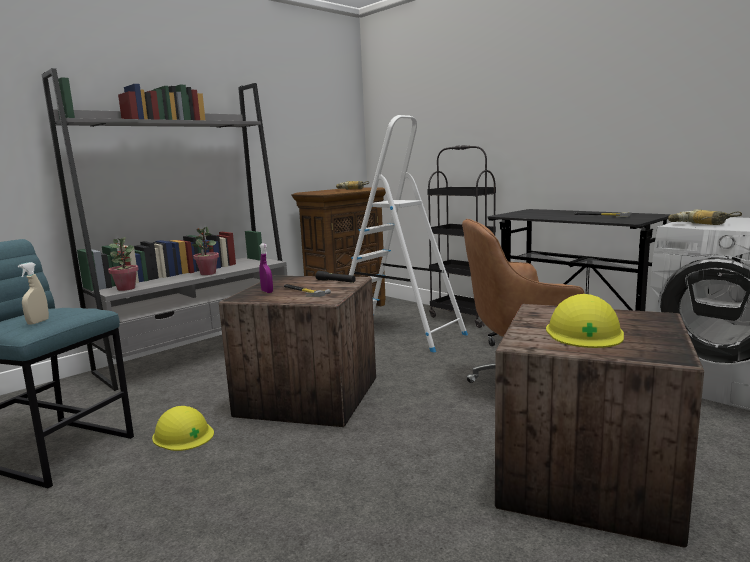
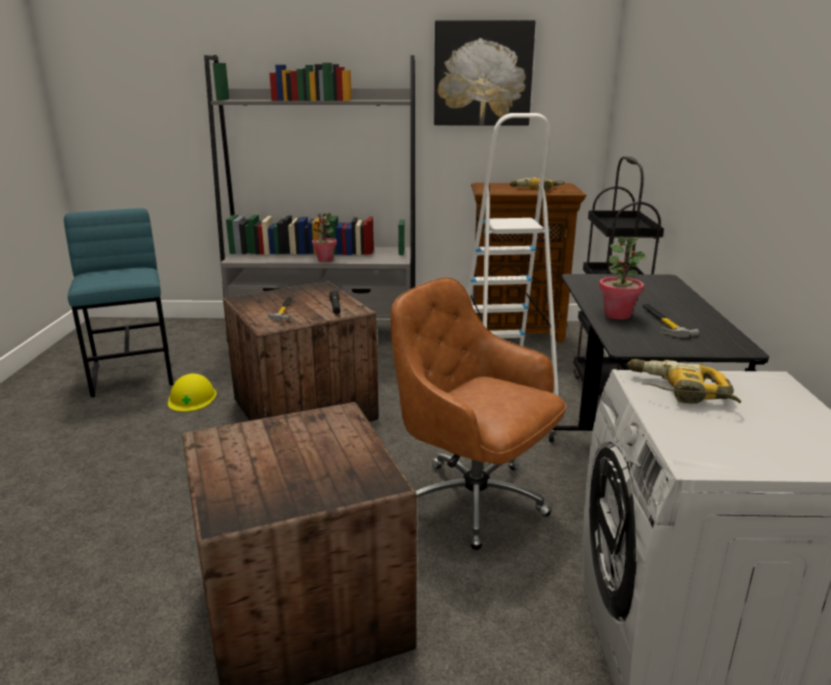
camera: 45 degrees right, 10 degrees up
beige spray bottle [18,262,49,325] -> none
potted plant [108,237,139,291] -> potted plant moved to [599,237,646,320]
purple spray bottle [259,243,273,293] -> none
yellow hard hat [546,294,624,348] -> none
none -> picture [434,20,536,126]

